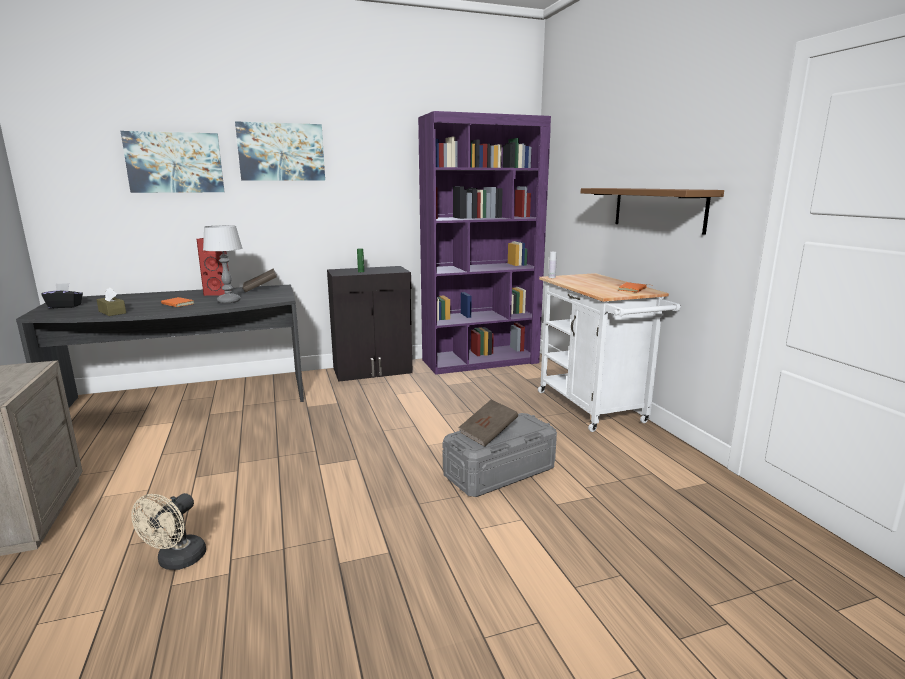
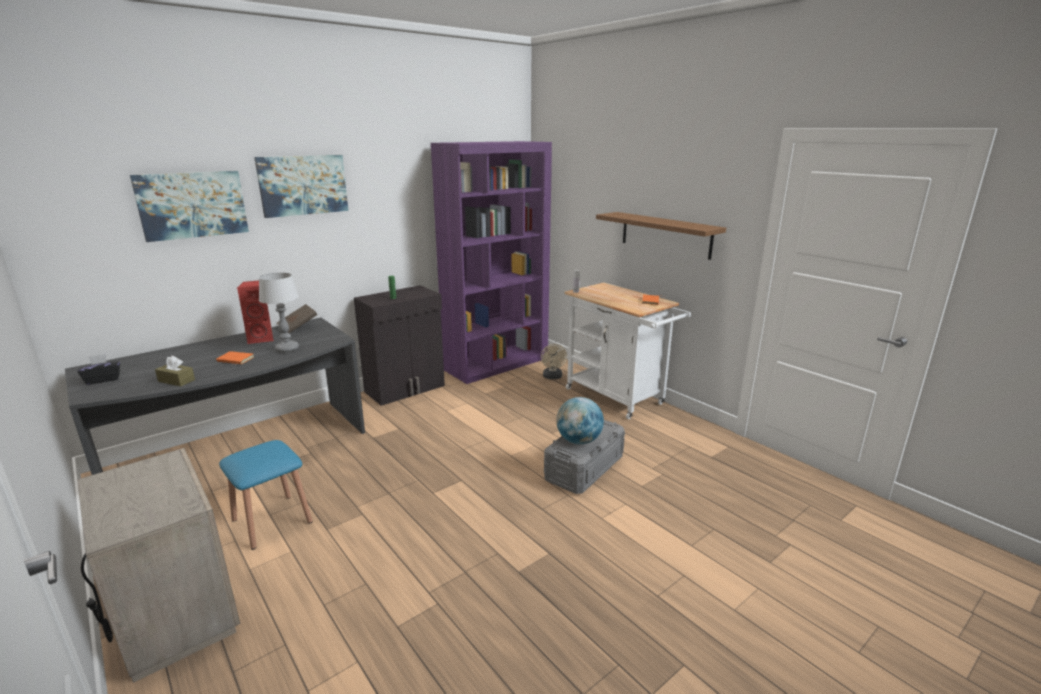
camera: 20 degrees left, 5 degrees up
beige fan [131,493,206,570] -> beige fan moved to [541,344,567,379]
brown book [458,400,518,447] -> globe [556,397,604,445]
none -> blue stool [219,440,313,550]

